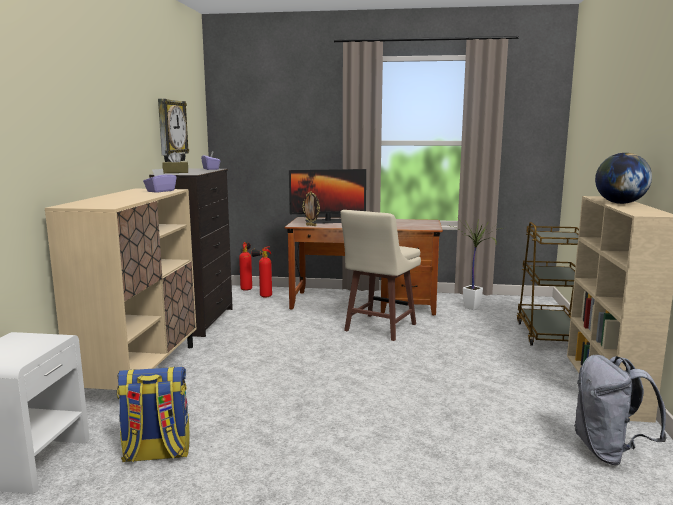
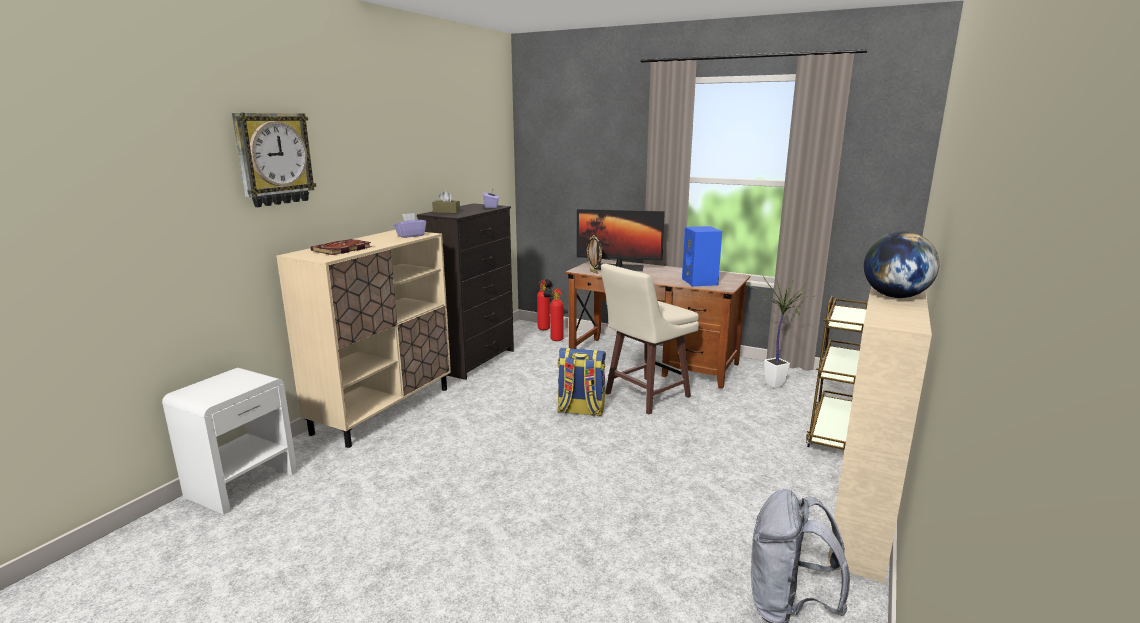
camera: 20 degrees right, 5 degrees up
backpack [117,367,189,462] -> backpack moved to [557,348,606,416]
wall clock [158,99,189,162] -> wall clock moved to [232,113,317,207]
none -> book [310,239,372,255]
none -> blue speaker [682,226,722,286]

